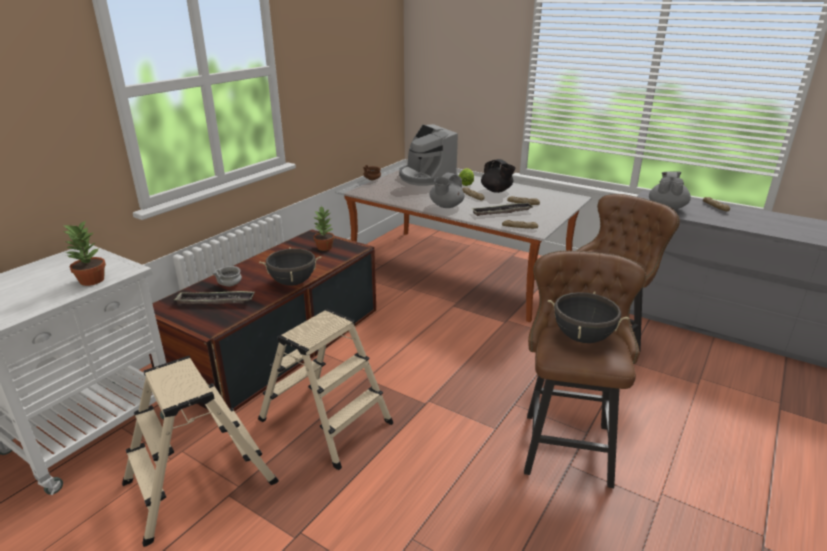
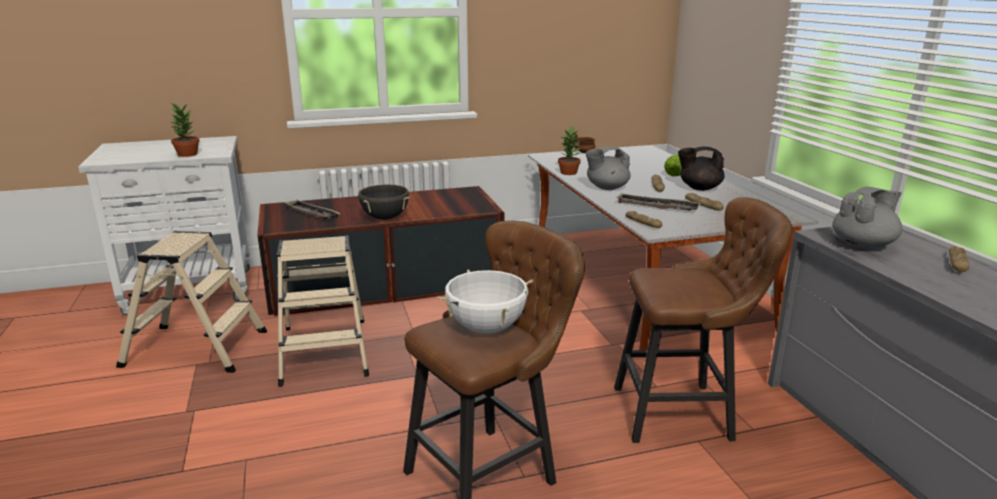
camera: 40 degrees right, 5 degrees down
grey bowl [212,266,242,287] -> none
potted plant [313,205,334,251] -> potted plant moved to [558,126,581,175]
coffee machine [399,124,458,186] -> none
black teapot [481,159,515,193] -> black teapot turned 90 degrees clockwise [678,147,725,191]
black cooking pot [548,291,629,343] -> white cooking pot [437,269,533,333]

